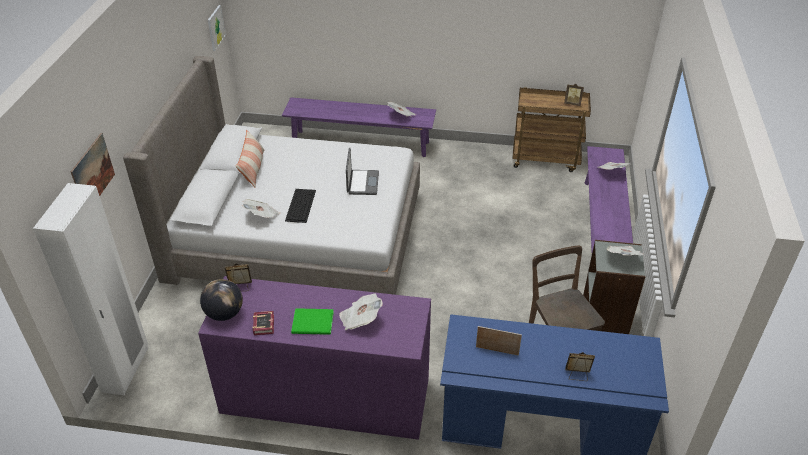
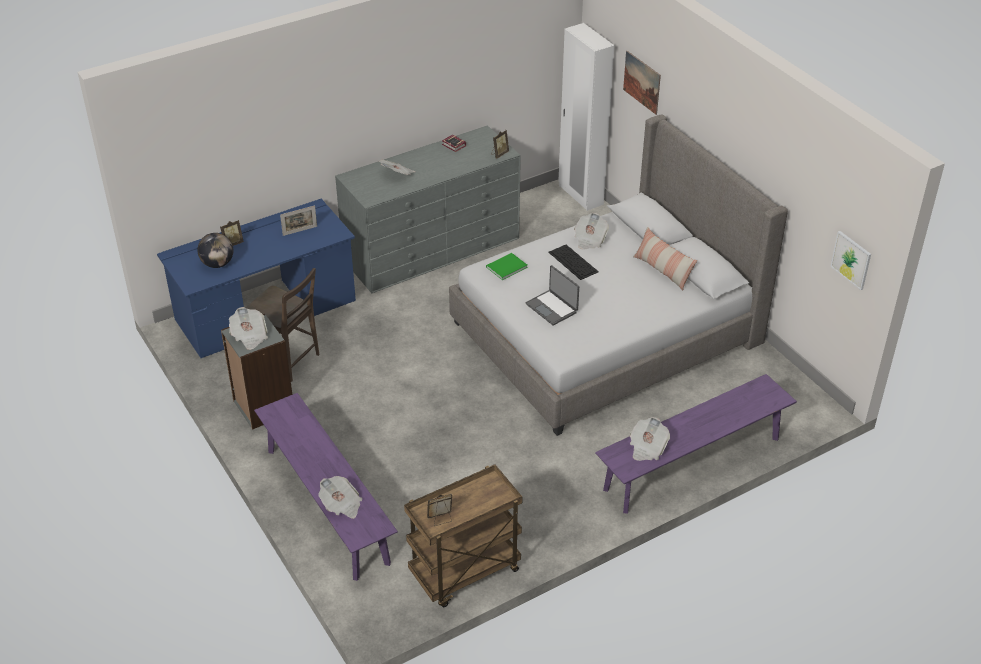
camera: 140 degrees right, 0 degrees up
purple dresser [198,276,431,440] -> grey dresser [335,125,521,293]
globe [200,279,243,321] -> globe moved to [197,233,233,268]
green book [291,308,334,335] -> green book moved to [486,253,528,280]

